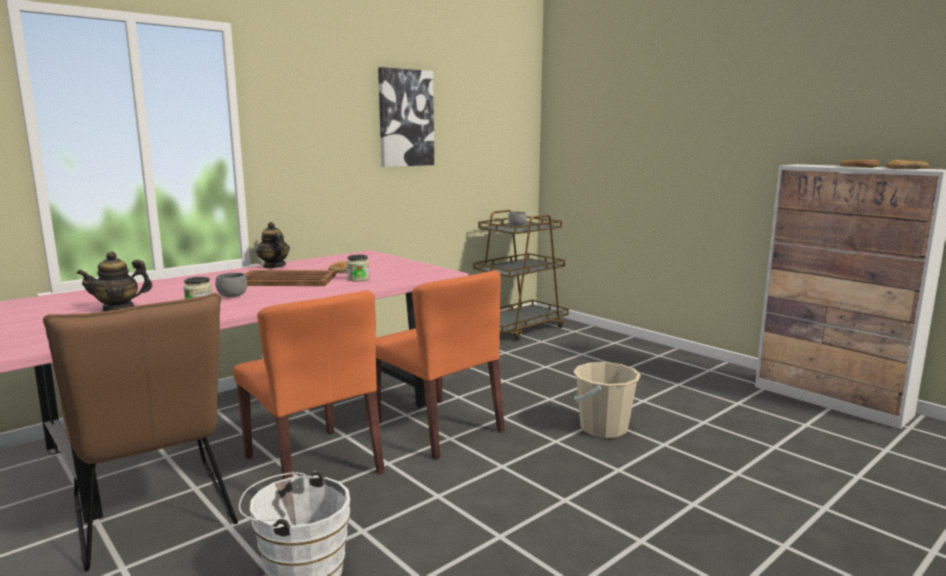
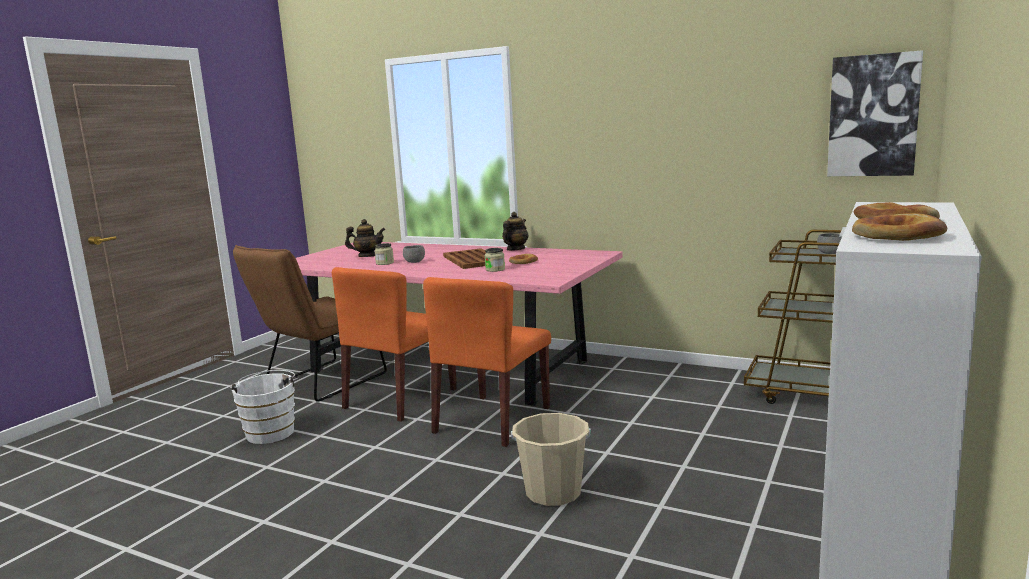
camera: 70 degrees right, 0 degrees up
teapot [77,251,153,312] -> teapot turned 135 degrees clockwise [345,219,385,257]
picture [378,67,434,167] -> picture moved to [827,50,923,176]

